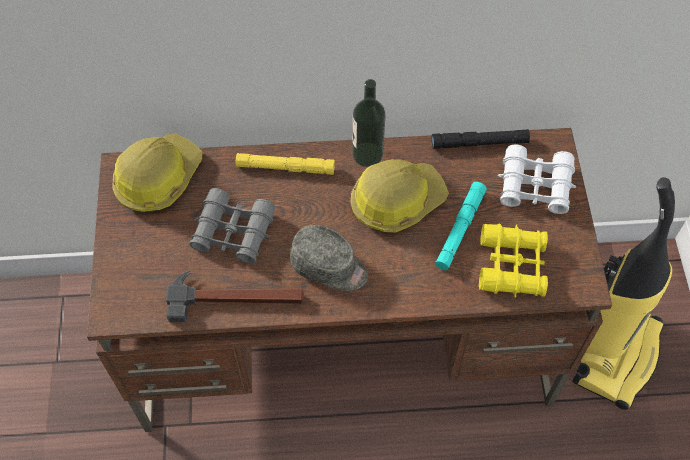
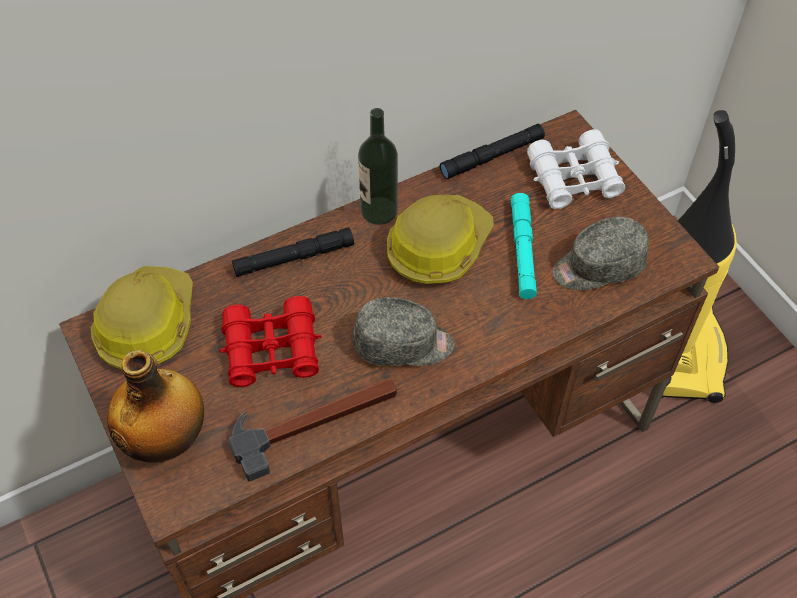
camera: 25 degrees left, 5 degrees down
grey binoculars [189,188,276,264] -> red binoculars [219,296,321,387]
yellow flashlight [236,153,335,175] -> black flashlight [232,227,354,277]
yellow binoculars [479,223,548,297] -> grey cap [553,217,649,290]
none -> bottle [107,350,204,463]

